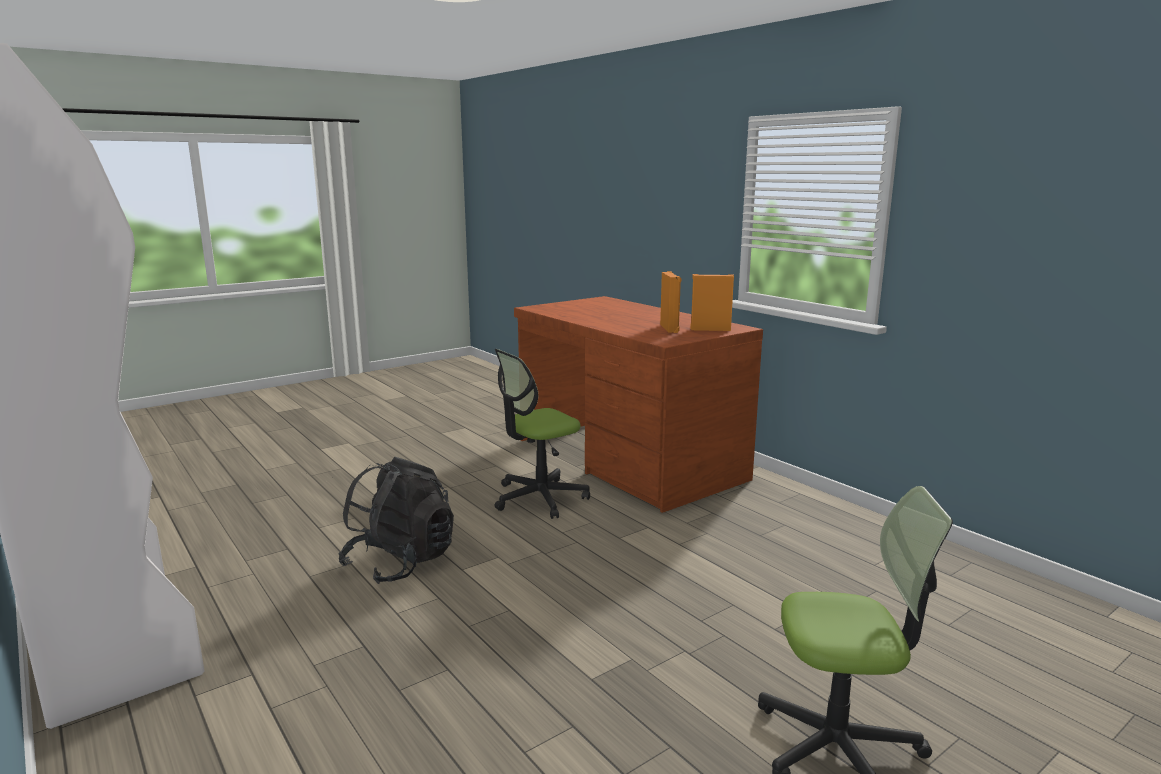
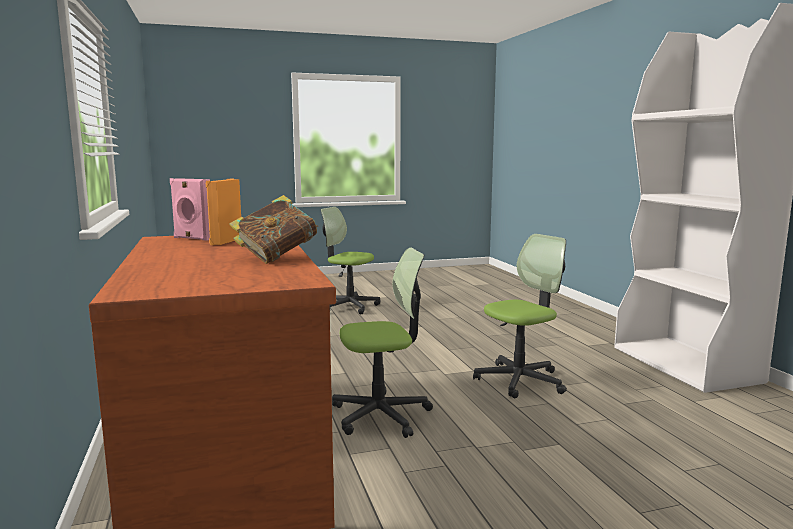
camera: 160 degrees left, 5 degrees down
black backpack [339,457,454,584] -> office chair [473,234,567,399]
orange speaker [690,274,734,331] -> pink speaker [170,178,210,241]
none -> book [229,195,319,264]

